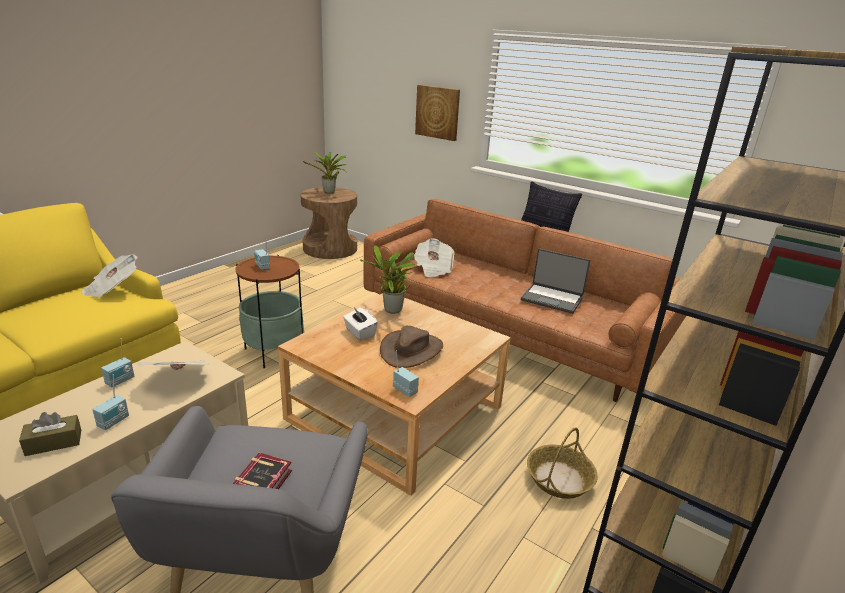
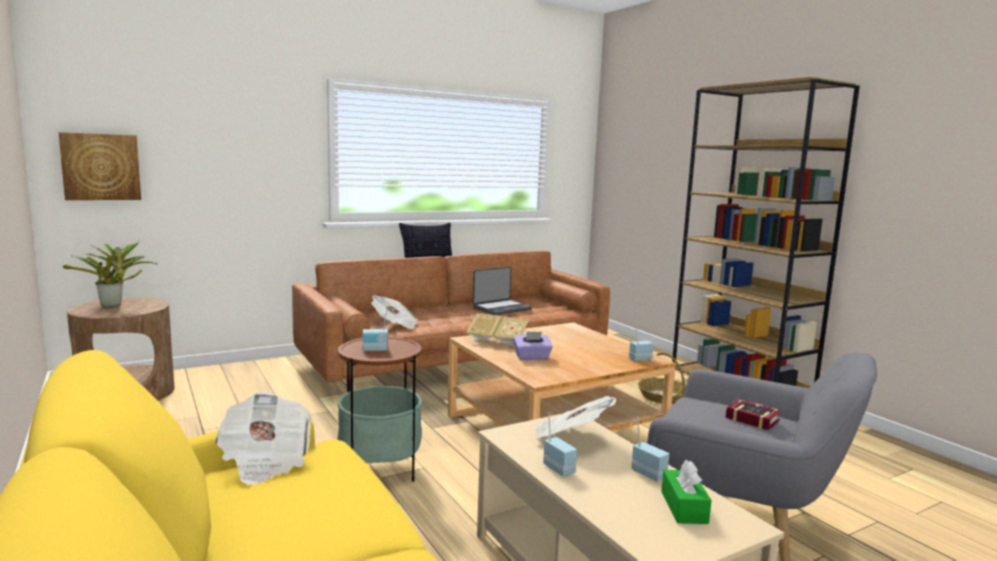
camera: 65 degrees left, 15 degrees down
brown tissue box [19,412,81,456] -> green tissue box [661,460,712,524]
white tissue box [343,308,378,340] -> purple tissue box [513,331,553,360]
potted plant [360,246,422,314] -> book [466,313,529,348]
brown hat [380,326,443,368] -> none
picture [415,85,460,141] -> picture moved to [58,132,141,200]

